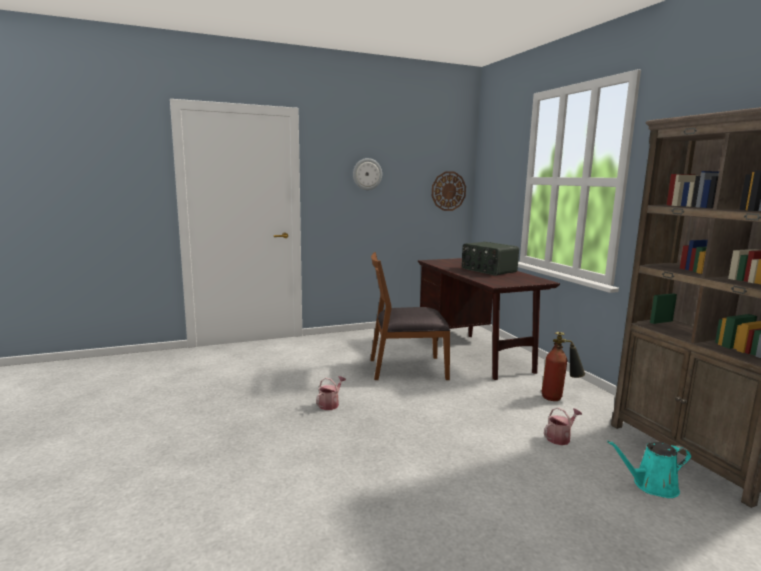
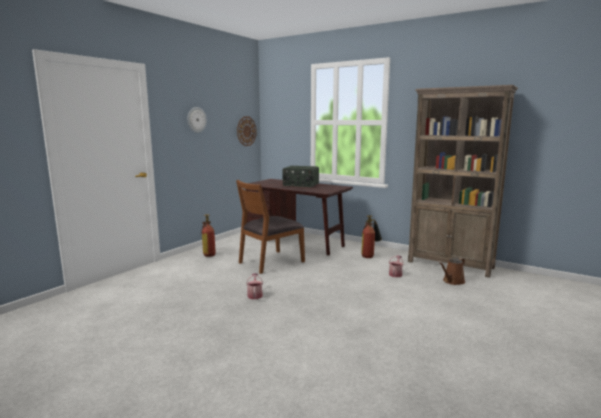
camera: 35 degrees left, 0 degrees up
turquoise watering can [607,441,692,498] -> brown watering can [439,258,465,285]
none -> fire extinguisher [201,214,216,257]

